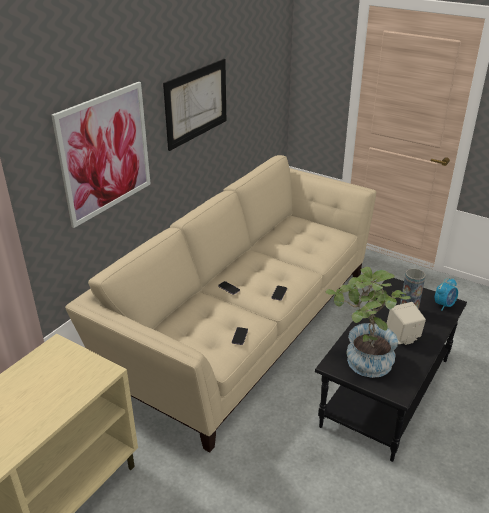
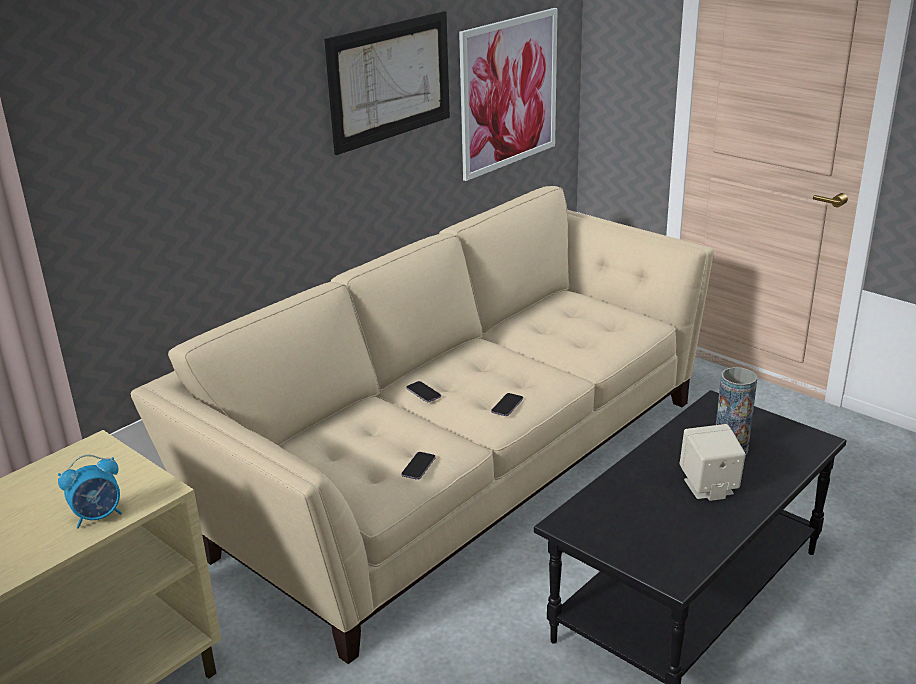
camera: 10 degrees right, 5 degrees down
picture [51,82,151,228] -> picture moved to [459,8,558,181]
potted plant [326,267,411,378] -> none
alarm clock [435,278,458,311] -> alarm clock moved to [58,454,122,528]

